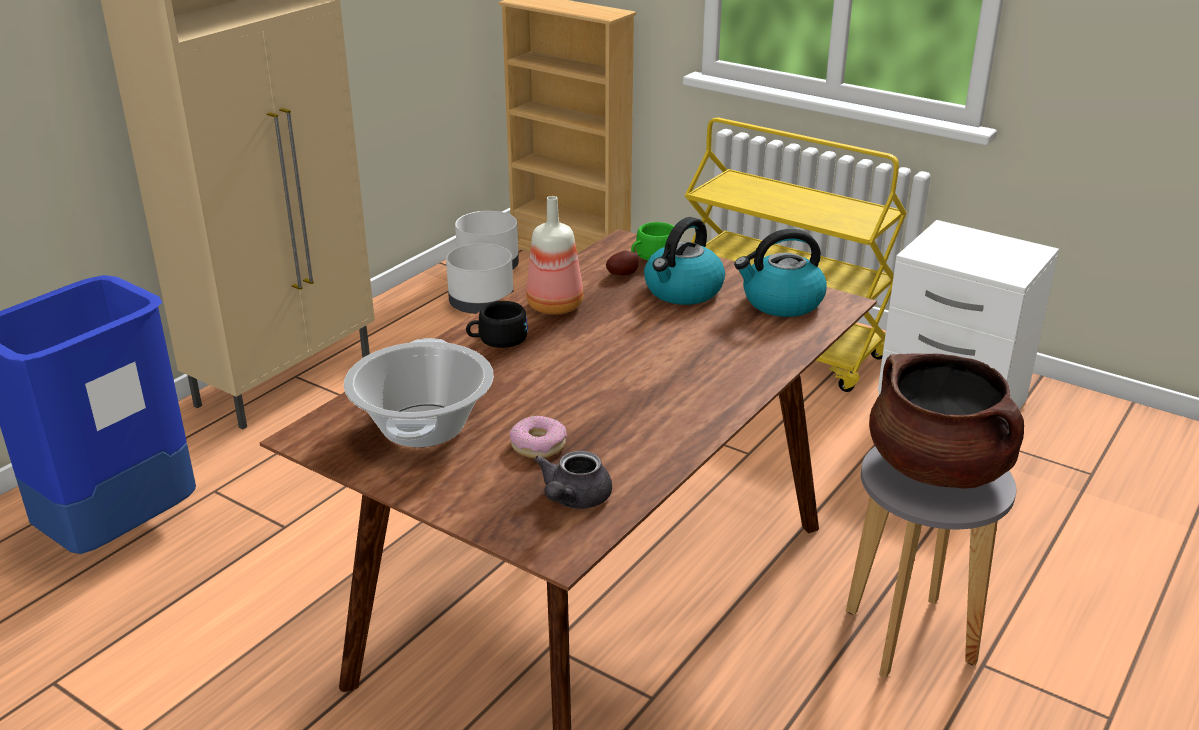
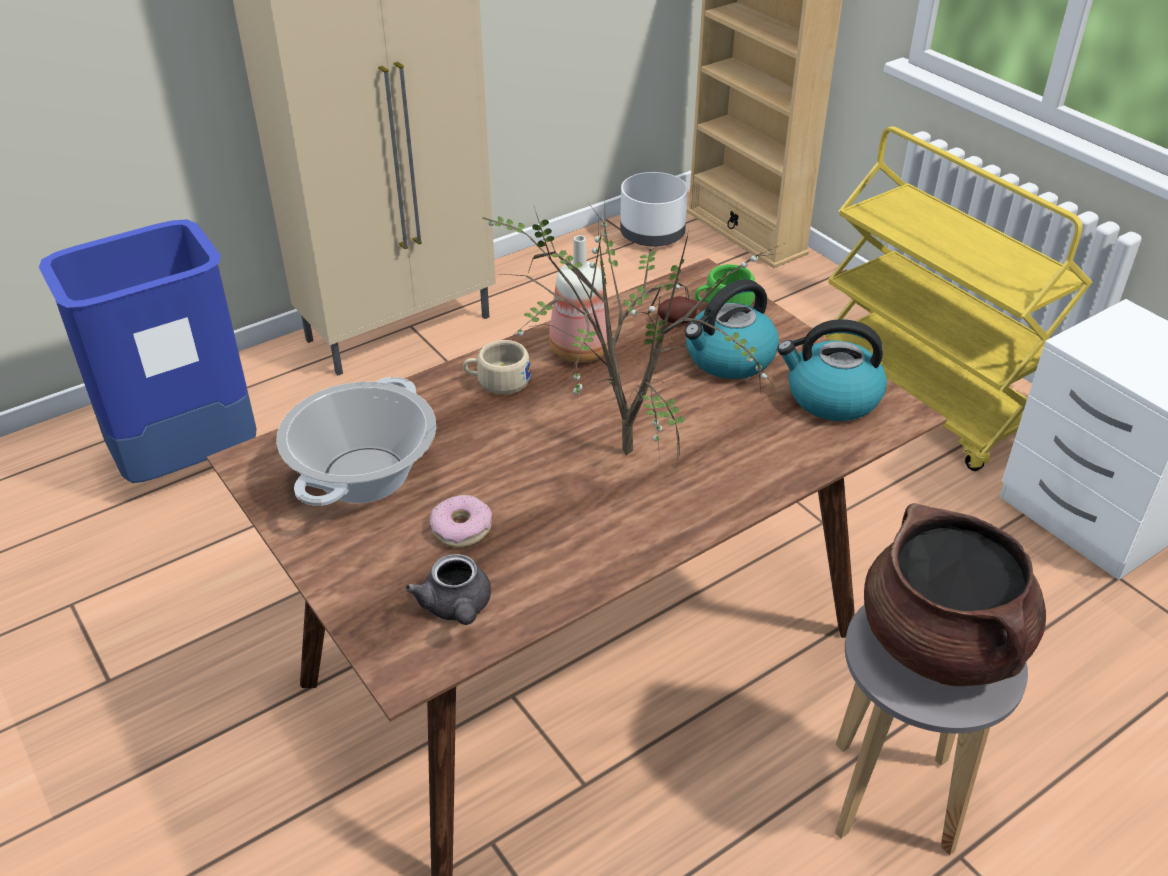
camera: 20 degrees right, 10 degrees up
white planter [446,243,513,314] -> none
black cup [466,301,528,348] -> beige cup [463,340,531,395]
grey teapot [534,451,612,509] -> grey teapot turned 60 degrees counterclockwise [405,554,491,625]
none -> potted plant [482,204,785,473]

